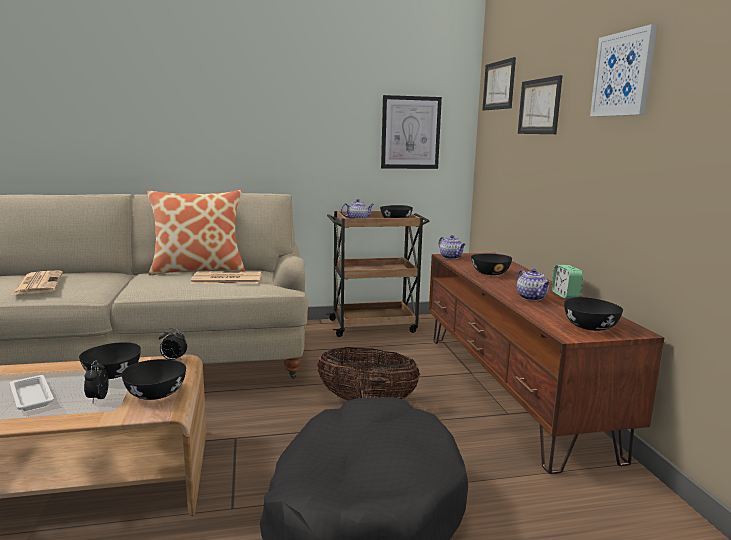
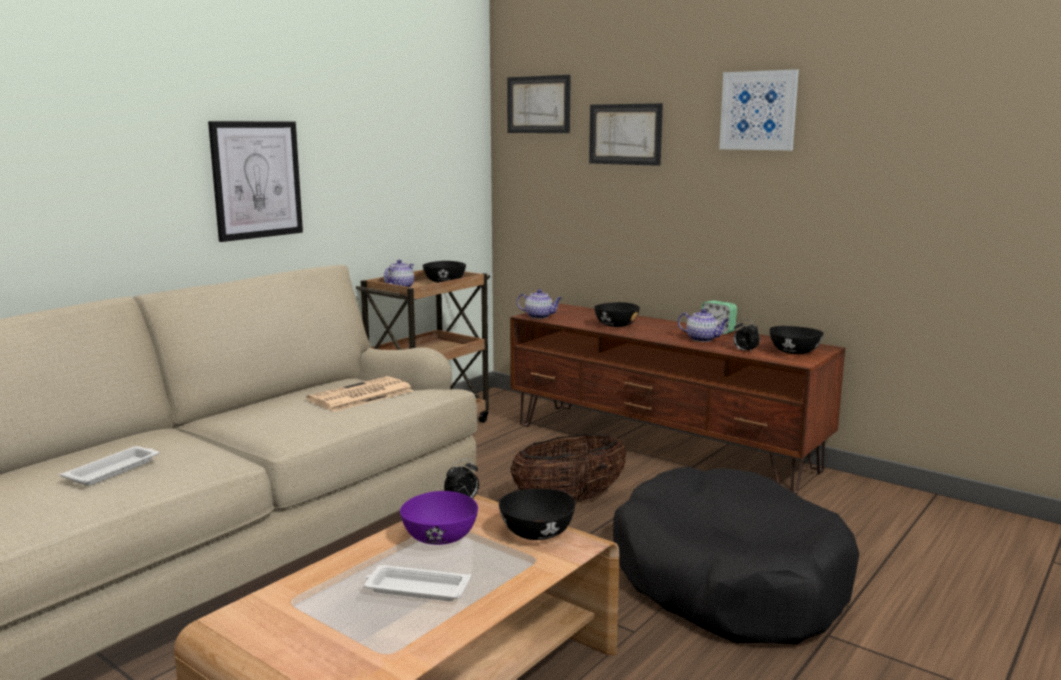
camera: 40 degrees left, 0 degrees up
newspaper [11,270,63,295] -> white tray [60,446,159,486]
black bowl [79,342,141,379] -> purple bowl [400,491,478,545]
alarm clock [84,360,109,402] -> alarm clock moved to [733,319,760,352]
pillow [147,190,245,275] -> none
picture [381,95,442,169] -> picture moved to [208,121,303,242]

